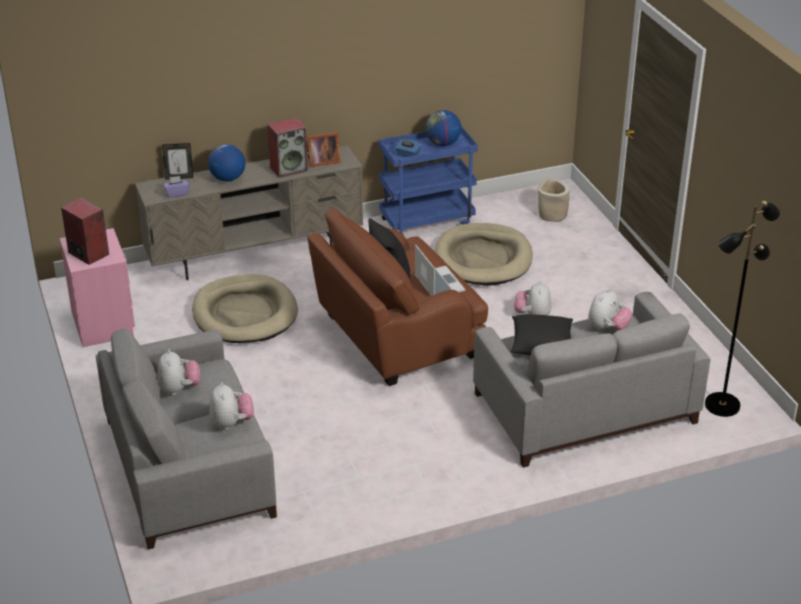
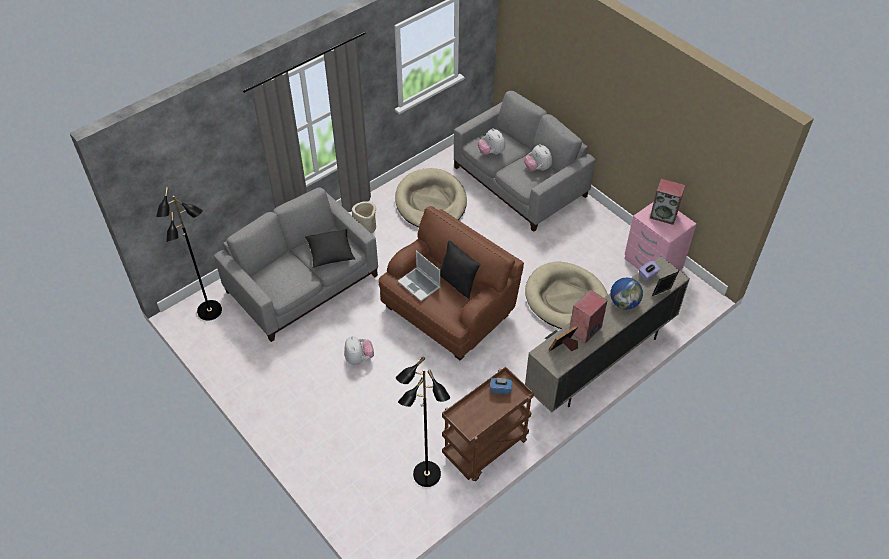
camera: 160 degrees right, 15 degrees up
blue cart [379,125,478,235] -> brown cart [442,367,534,481]
globe [426,110,461,146] -> none
beige dog bed [435,223,533,286] -> beige dog bed moved to [395,168,467,227]
beige planter [538,178,569,222] -> beige planter moved to [352,201,376,234]
plush toy [588,288,632,331] -> none
none -> black floor lamp [396,356,450,487]

